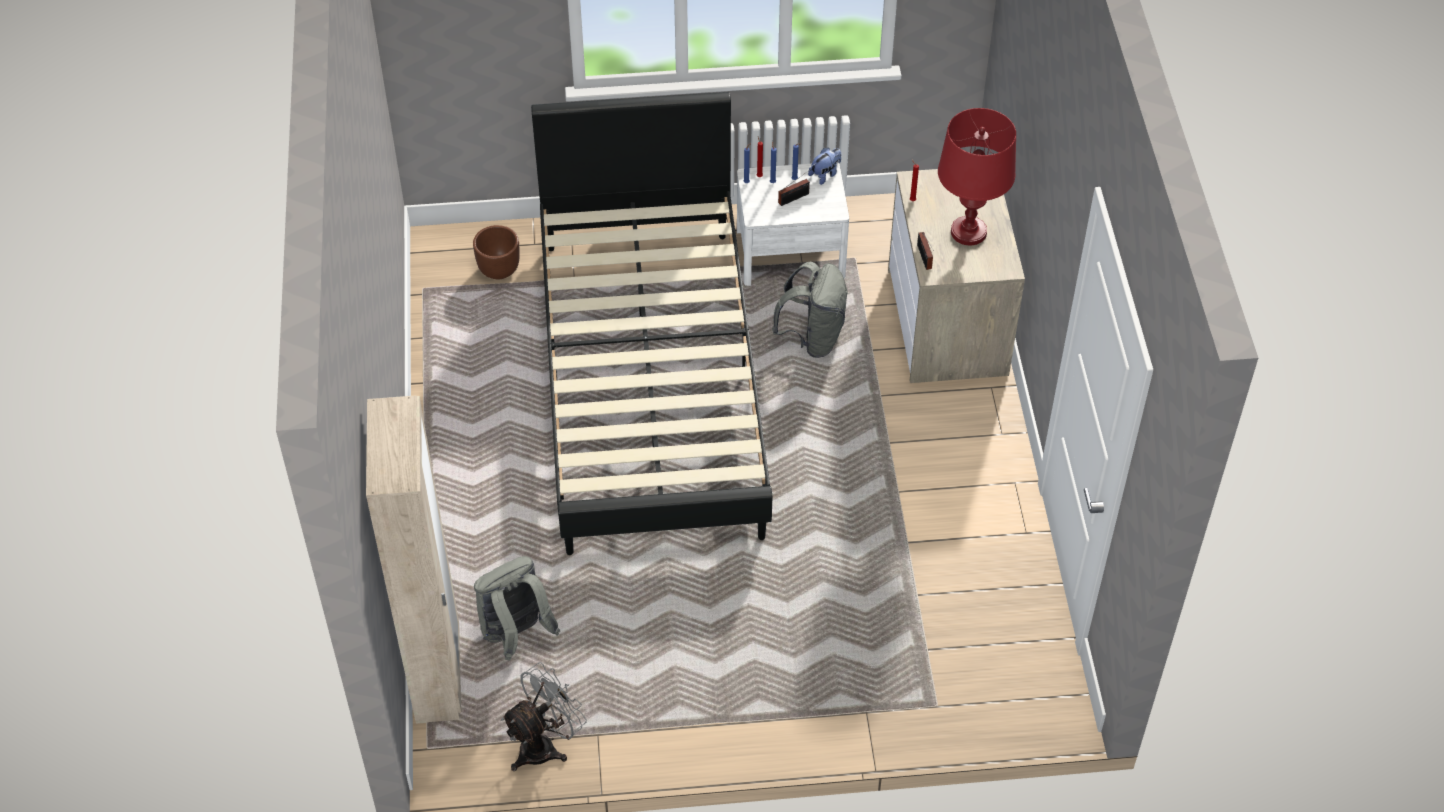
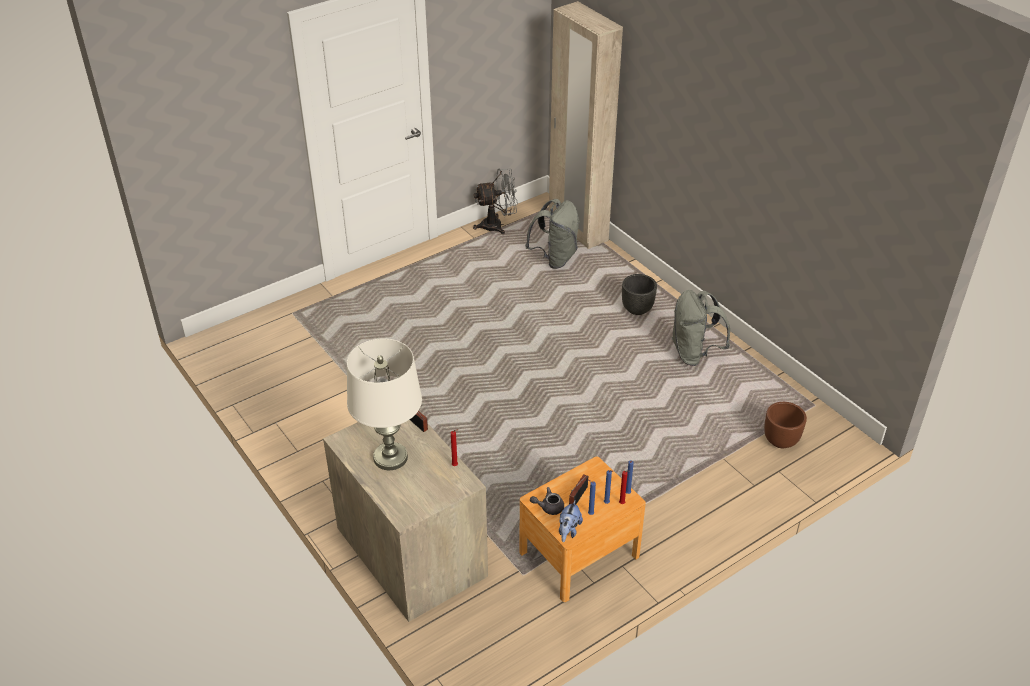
camera: 150 degrees right, 10 degrees down
grey fan [501,662,587,771] -> grey fan turned 120 degrees counterclockwise [473,169,518,234]
black bed [531,92,772,555] -> none
white nightstand [737,162,849,286] -> brown nightstand [520,457,646,602]
grey backpack [772,262,848,358] -> grey backpack moved to [672,290,730,366]
red table lamp [938,108,1016,245] -> white table lamp [347,338,422,470]
none -> grey teapot [530,487,564,515]
none -> black planter [622,274,657,315]

